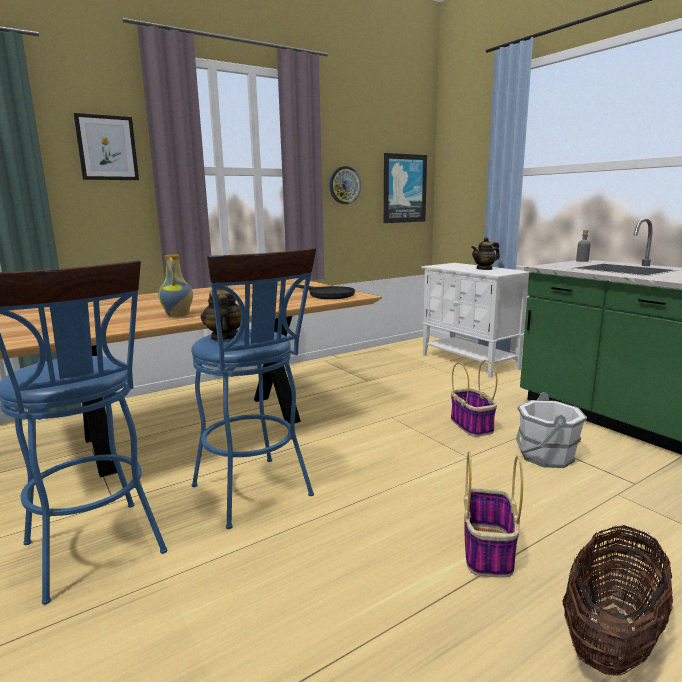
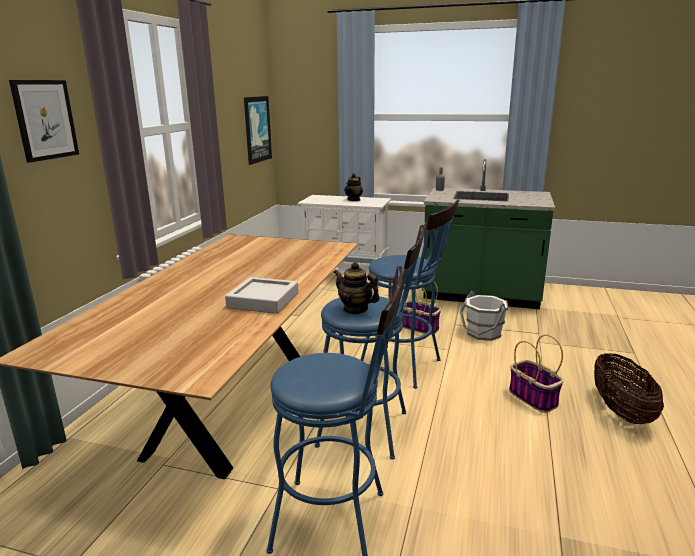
camera: 40 degrees left, 5 degrees up
vase [158,255,193,317] -> grey tray [225,277,299,314]
black frying pan [296,284,355,299] -> none
wall clock [329,166,361,204] -> none
none -> blue stool [361,200,459,389]

